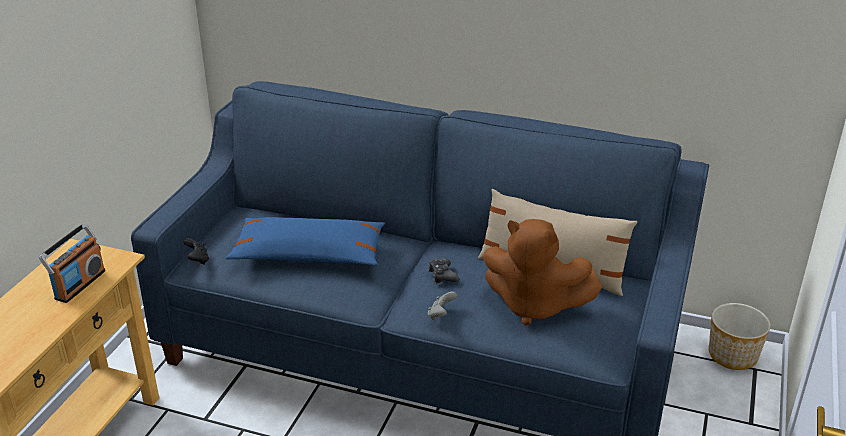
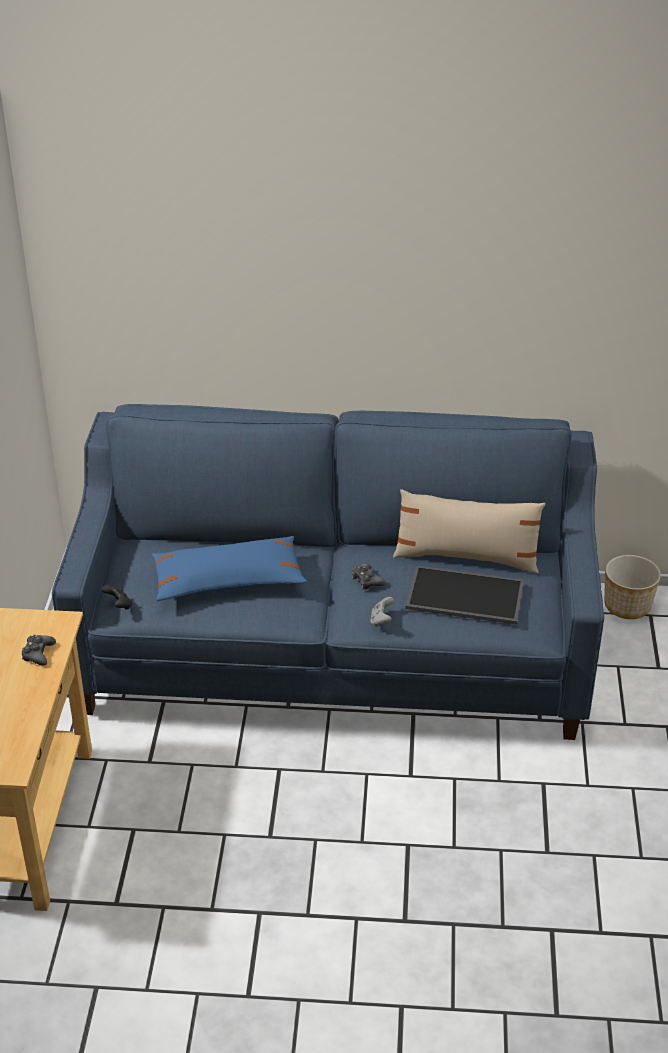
camera: 15 degrees left, 5 degrees up
radio [39,223,106,303] -> black game controller [22,635,56,666]
brown plush toy [483,219,602,326] -> tray [405,565,524,625]

